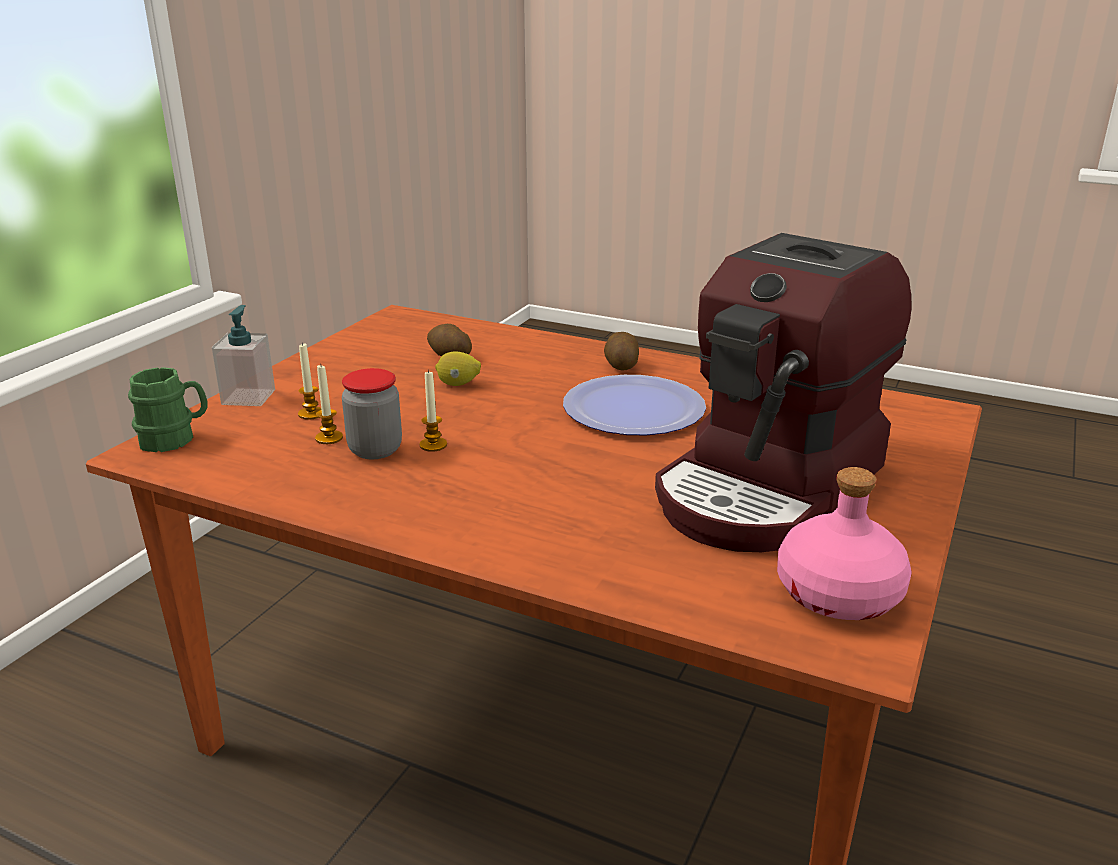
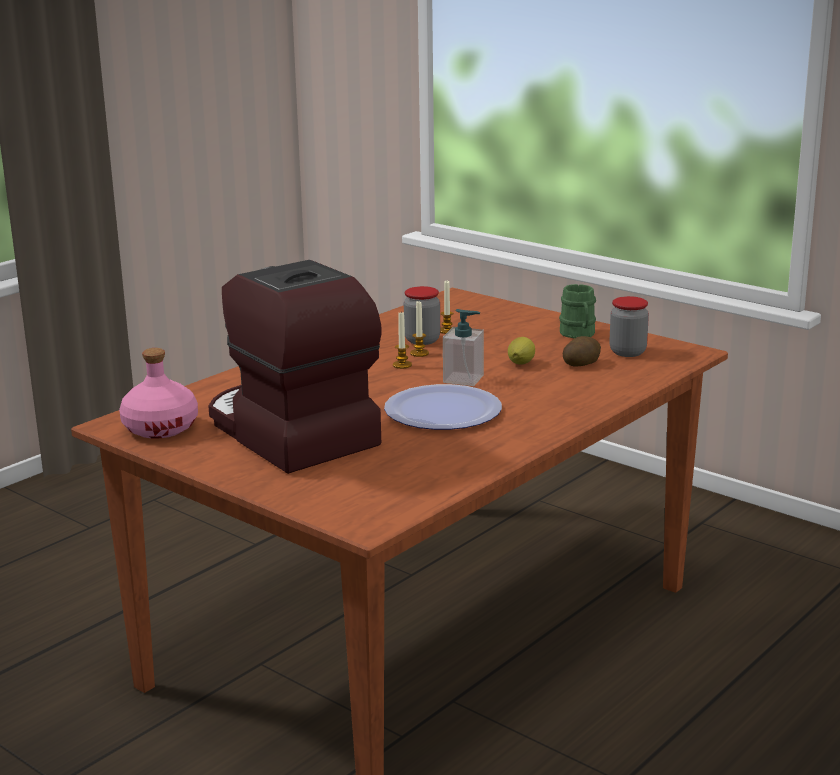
camera: 105 degrees right, 5 degrees down
green mug [128,367,207,452] -> green mug moved to [559,284,596,339]
soap dispenser [212,305,275,406] -> soap dispenser moved to [443,309,484,386]
candle [298,342,321,420] -> candle moved to [393,313,412,369]
potato [604,332,639,371] -> none
none -> jar [609,296,649,357]

